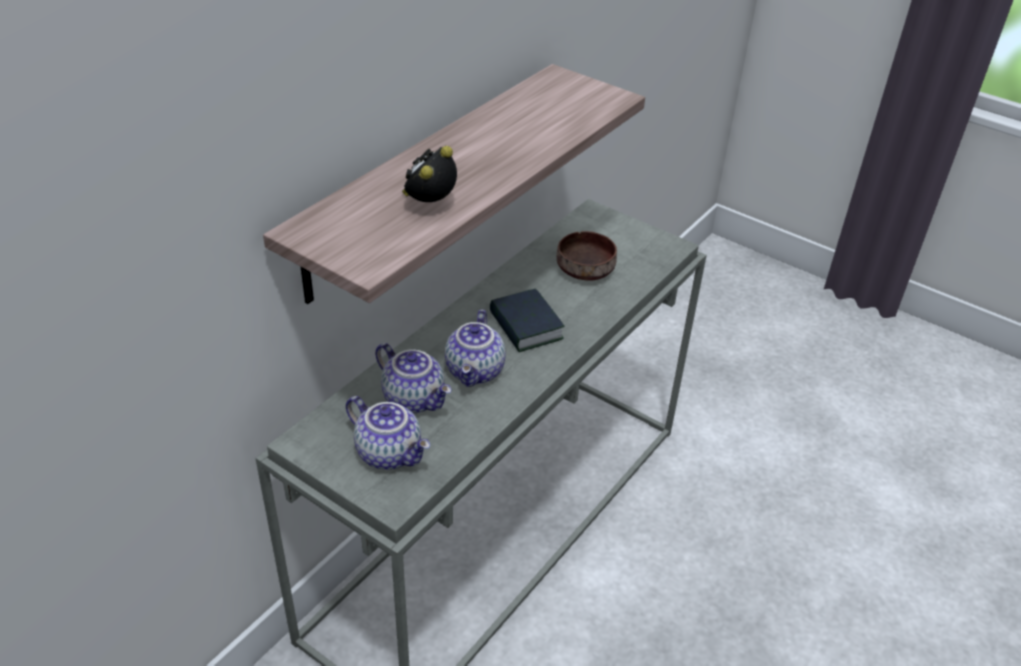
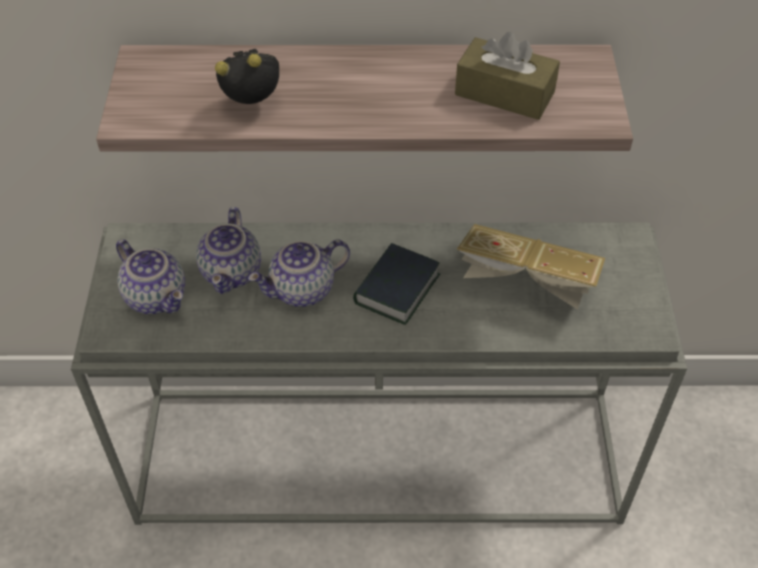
camera: 55 degrees right, 10 degrees up
teapot [346,396,430,470] -> teapot turned 45 degrees counterclockwise [116,239,185,314]
brown bowl [557,231,617,281] -> book [457,224,605,309]
none -> brown tissue box [455,32,560,120]

